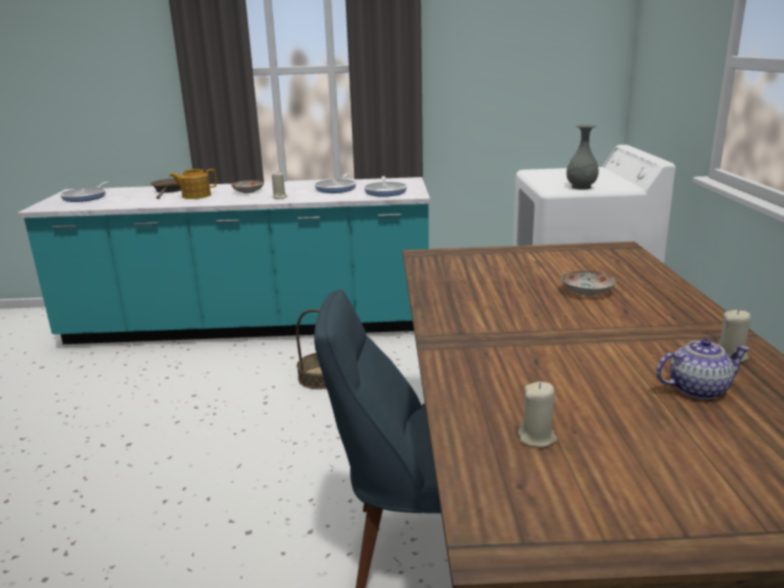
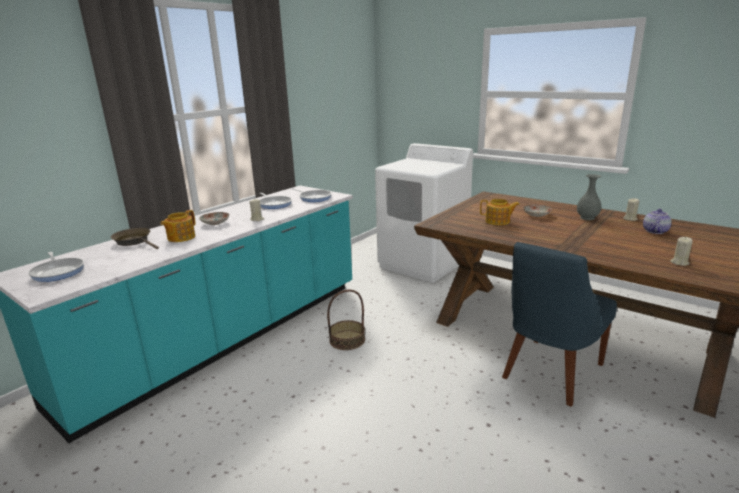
camera: 50 degrees left, 0 degrees up
grey vase [566,125,599,190] -> grey vase moved to [577,174,601,220]
none -> teapot [480,199,520,225]

